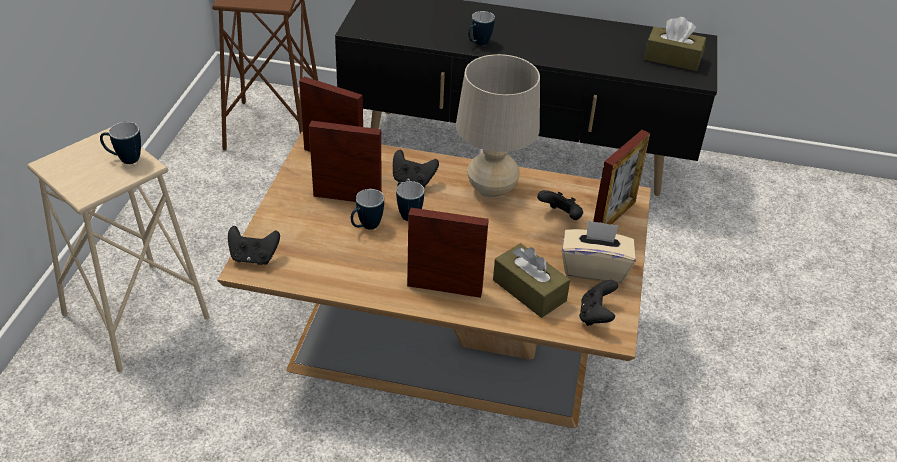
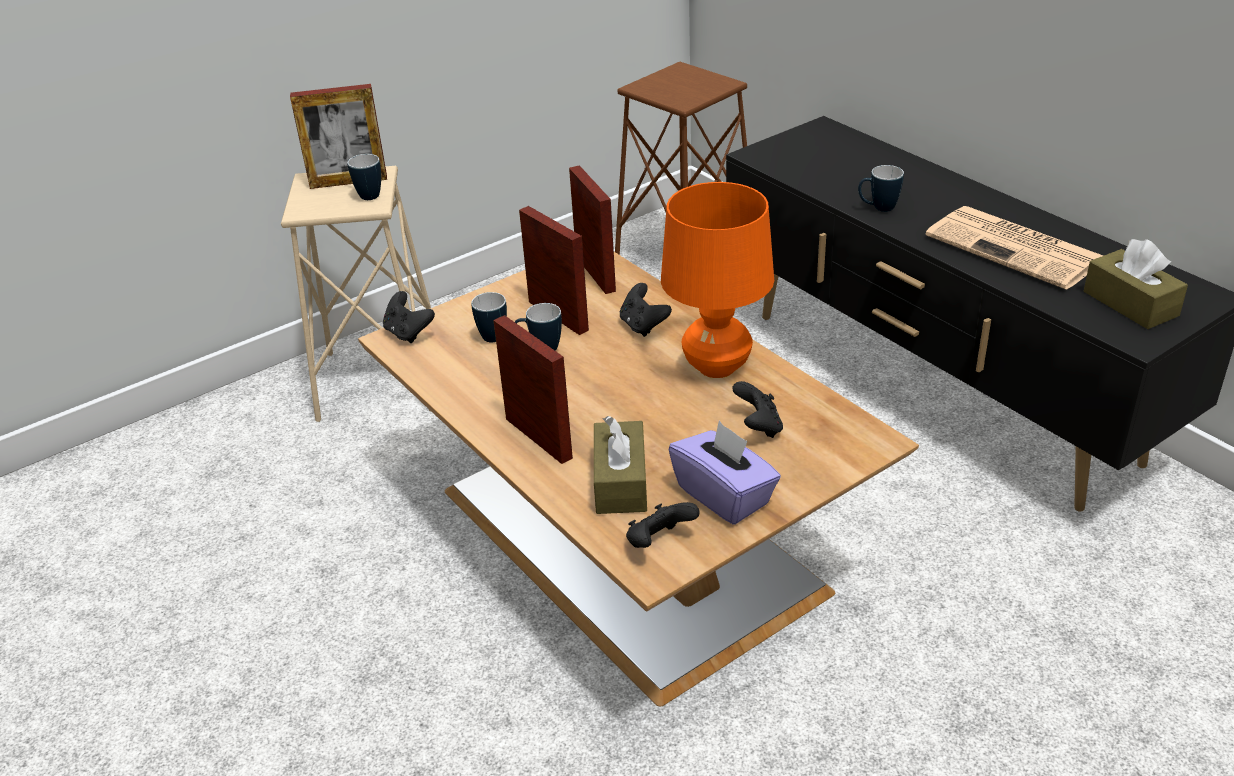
camera: 45 degrees right, 5 degrees down
mug [396,181,424,221] -> mug moved to [471,292,507,343]
beige table lamp [456,54,540,198] -> orange table lamp [661,182,774,378]
beige tissue box [562,220,636,283] -> purple tissue box [669,421,781,525]
picture frame [593,130,650,225] -> picture frame moved to [290,84,387,189]
none -> newspaper [925,206,1103,290]

